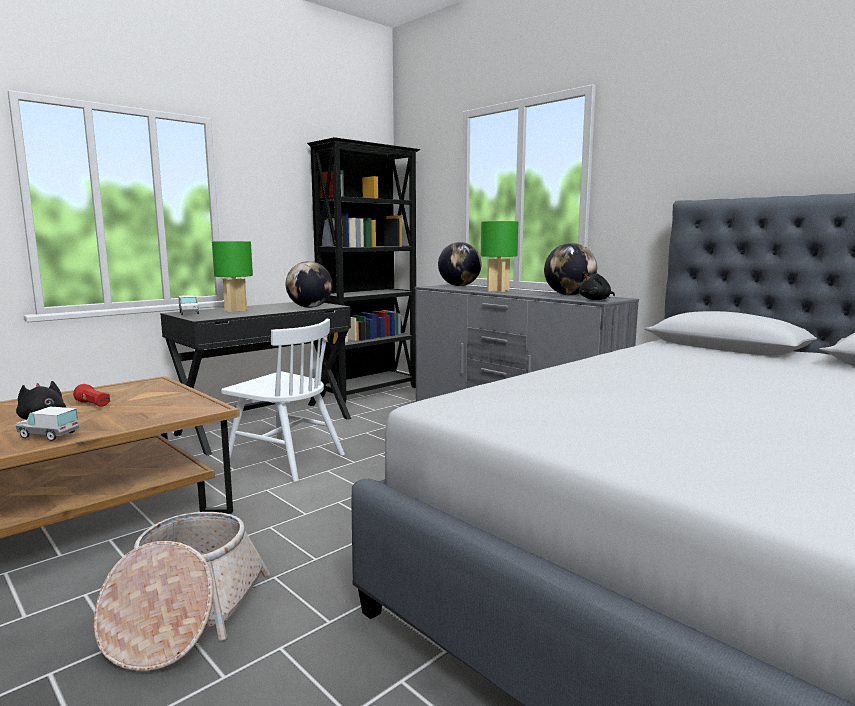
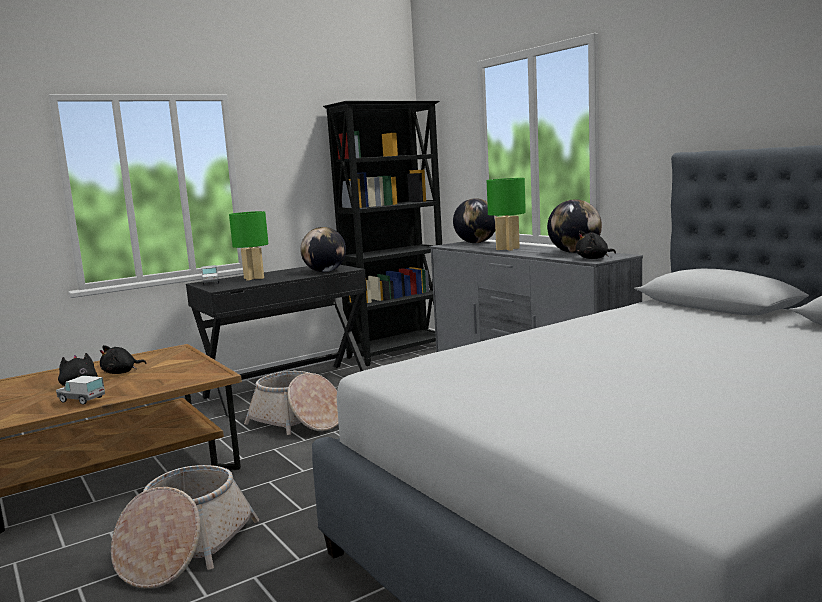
camera: 10 degrees right, 0 degrees up
red flashlight [73,384,110,407] -> black plush toy [100,345,146,374]
white chair [221,319,345,482] -> basket [244,371,339,435]

